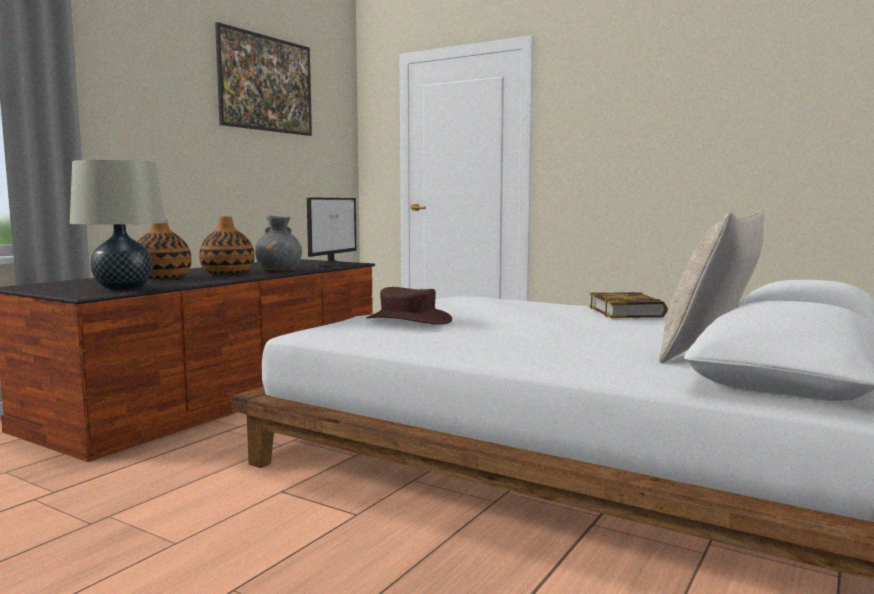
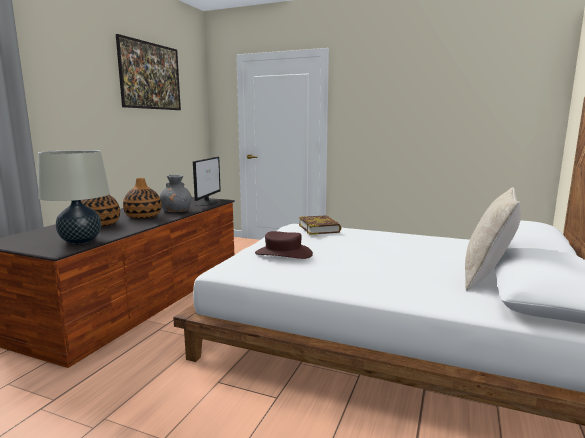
camera: 10 degrees left, 5 degrees up
book [589,292,668,318] -> book moved to [299,215,342,235]

